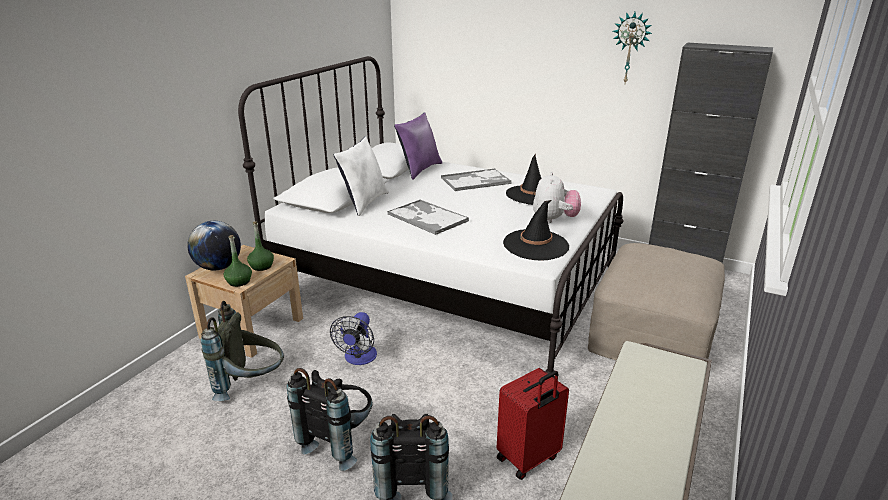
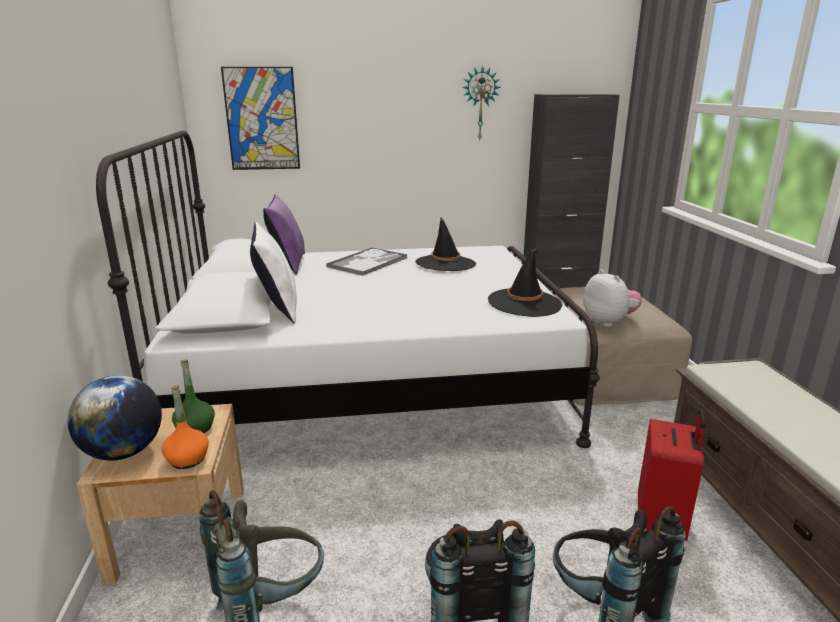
camera: 35 degrees left, 5 degrees down
green bottle [224,235,252,287] -> orange bottle [162,385,209,469]
fan [330,312,377,365] -> none
tray [387,199,469,235] -> none
plush toy [533,171,581,223] -> plush toy moved to [583,269,642,327]
none -> picture [221,67,300,170]

